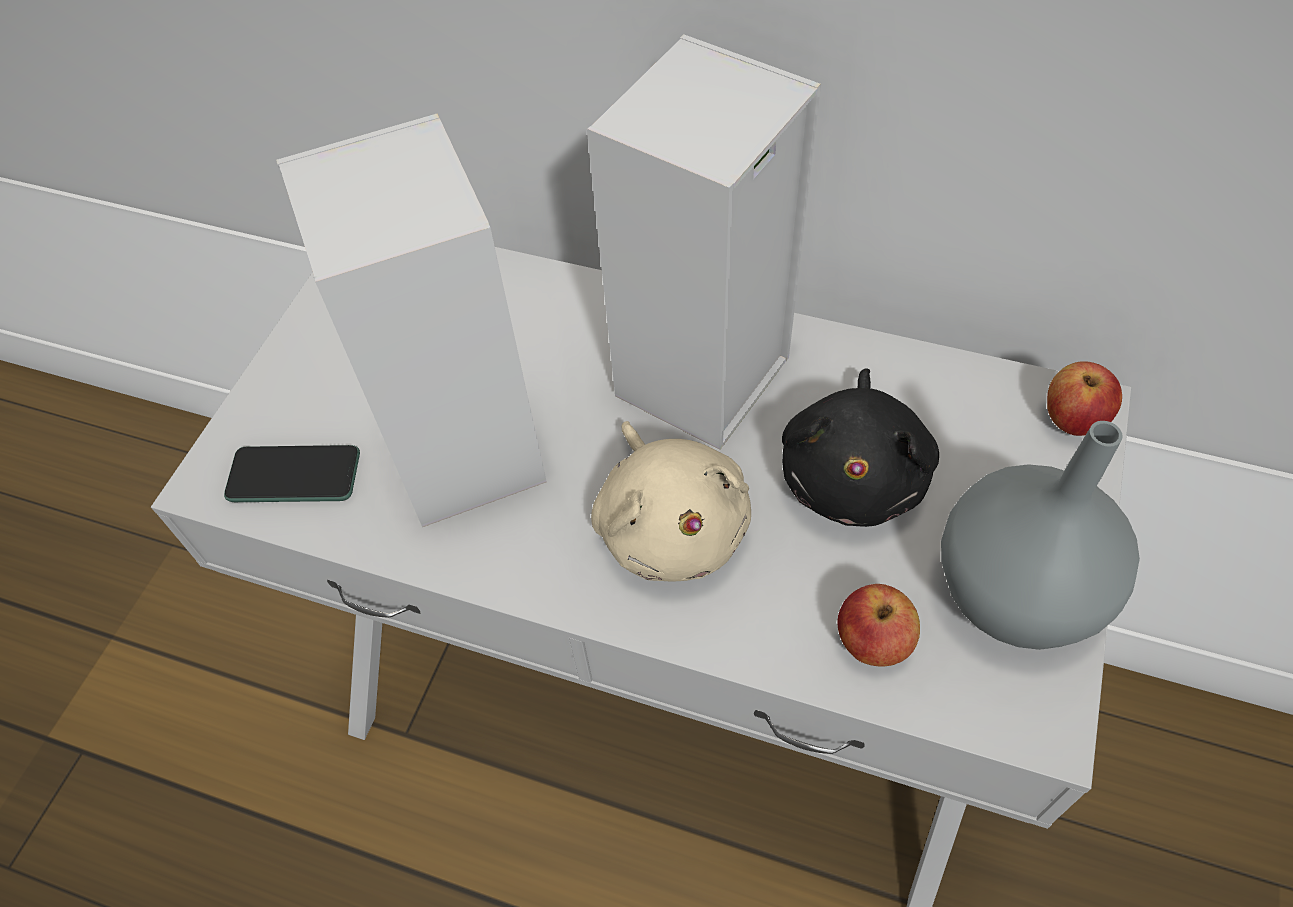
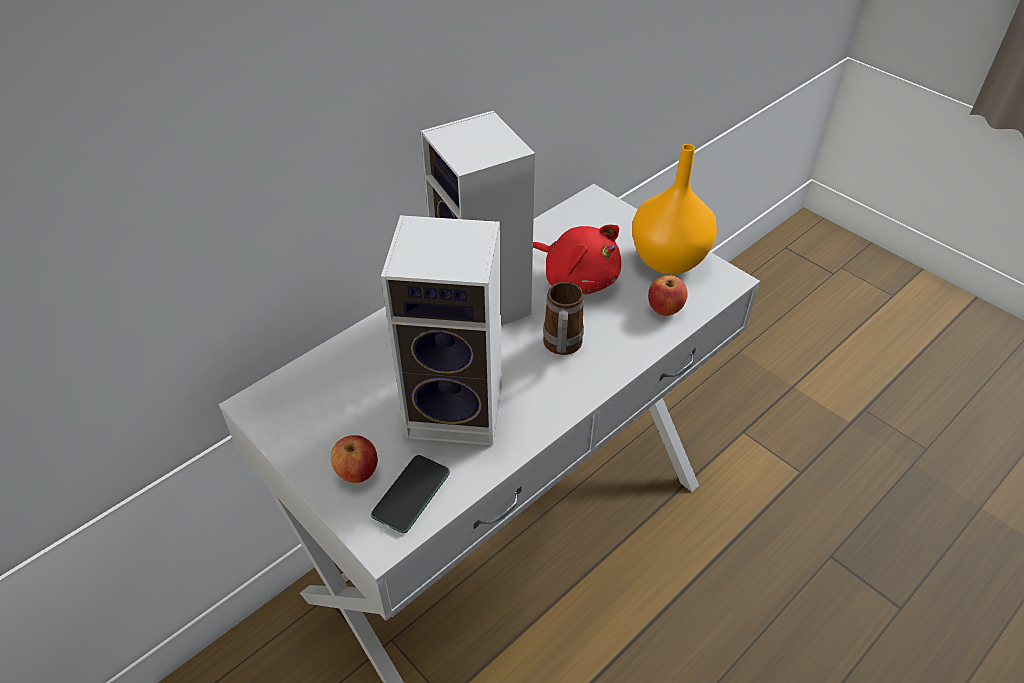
camera: 65 degrees left, 10 degrees down
beige plush toy [591,421,751,582] -> mug [543,282,584,355]
black plush toy [782,368,939,527] -> red plush toy [533,224,621,294]
grey vase [941,421,1140,650] -> orange vase [632,144,717,275]
apple [1047,361,1122,436] -> apple moved to [331,435,378,483]

